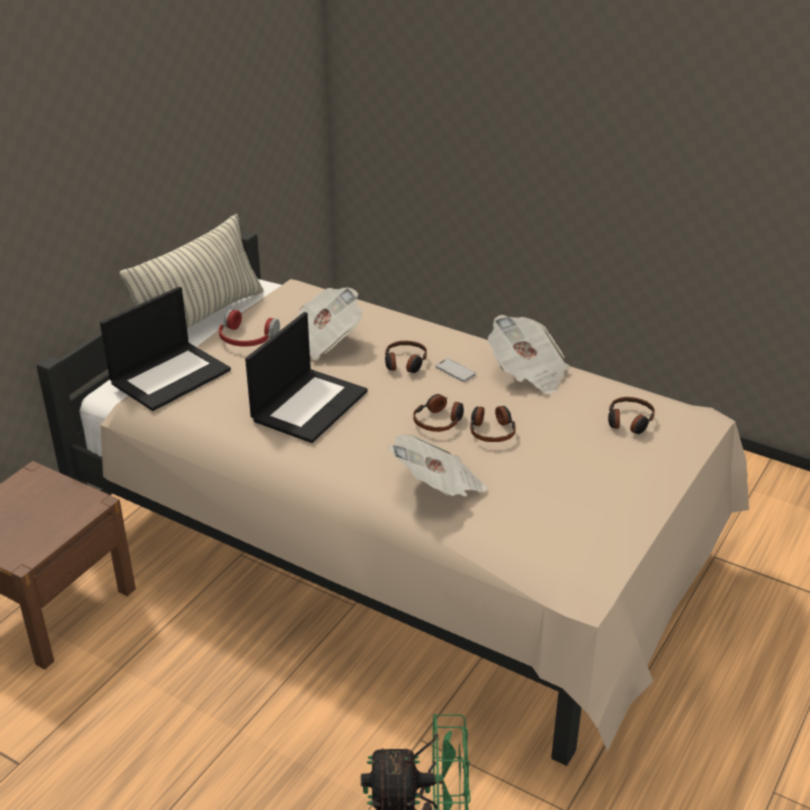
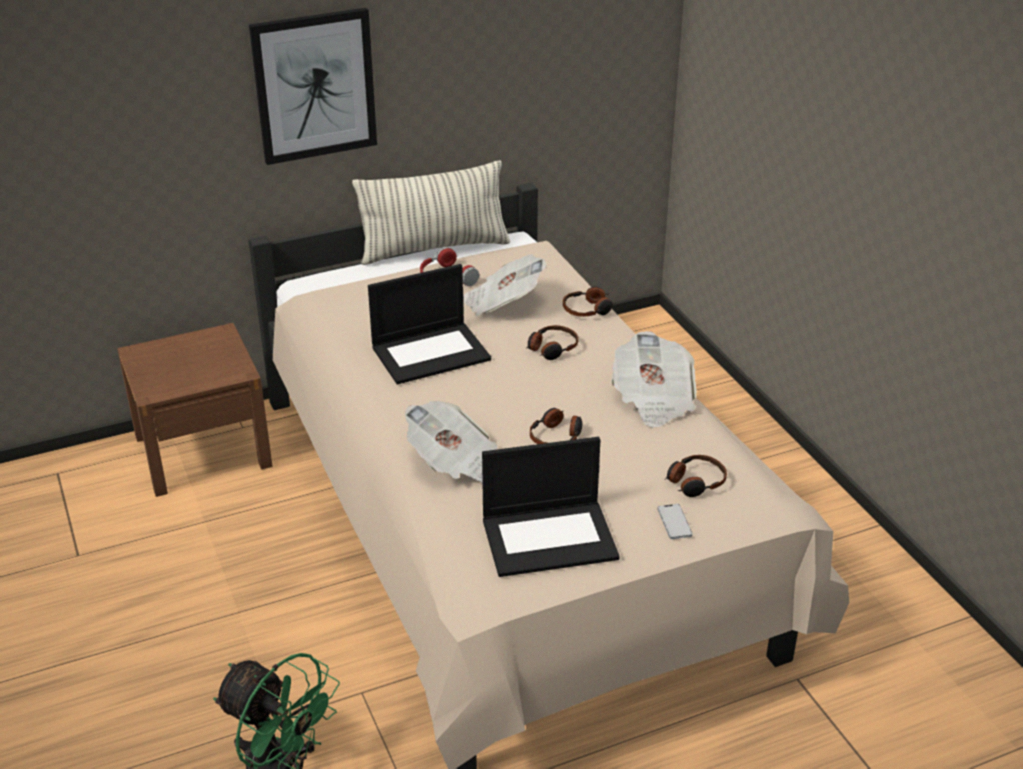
camera: 35 degrees right, 0 degrees up
laptop [100,286,231,411] -> laptop moved to [482,437,620,577]
headphones [413,394,464,432] -> headphones moved to [563,287,616,317]
phone [436,358,476,382] -> phone moved to [657,504,693,539]
none -> picture [249,8,377,165]

